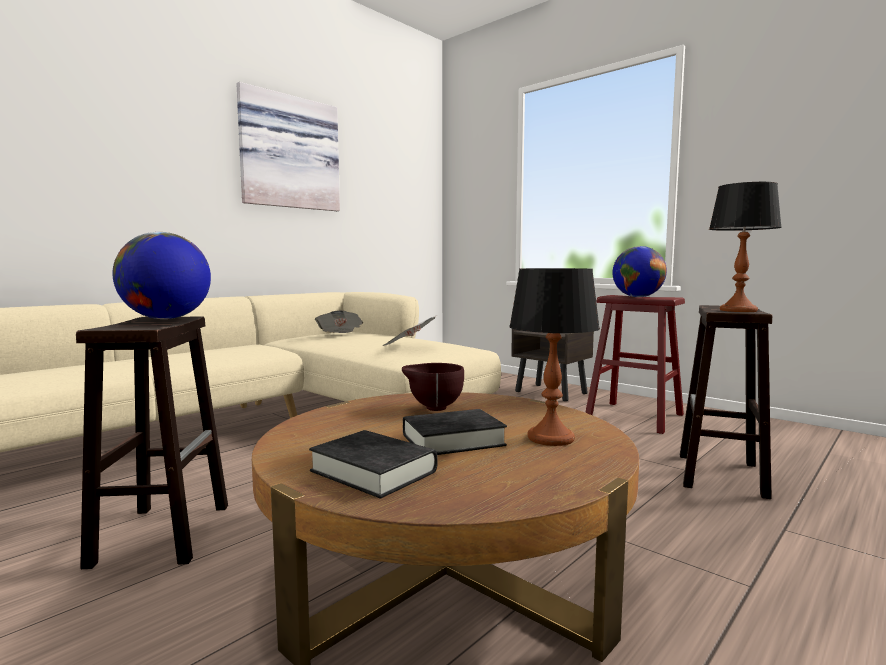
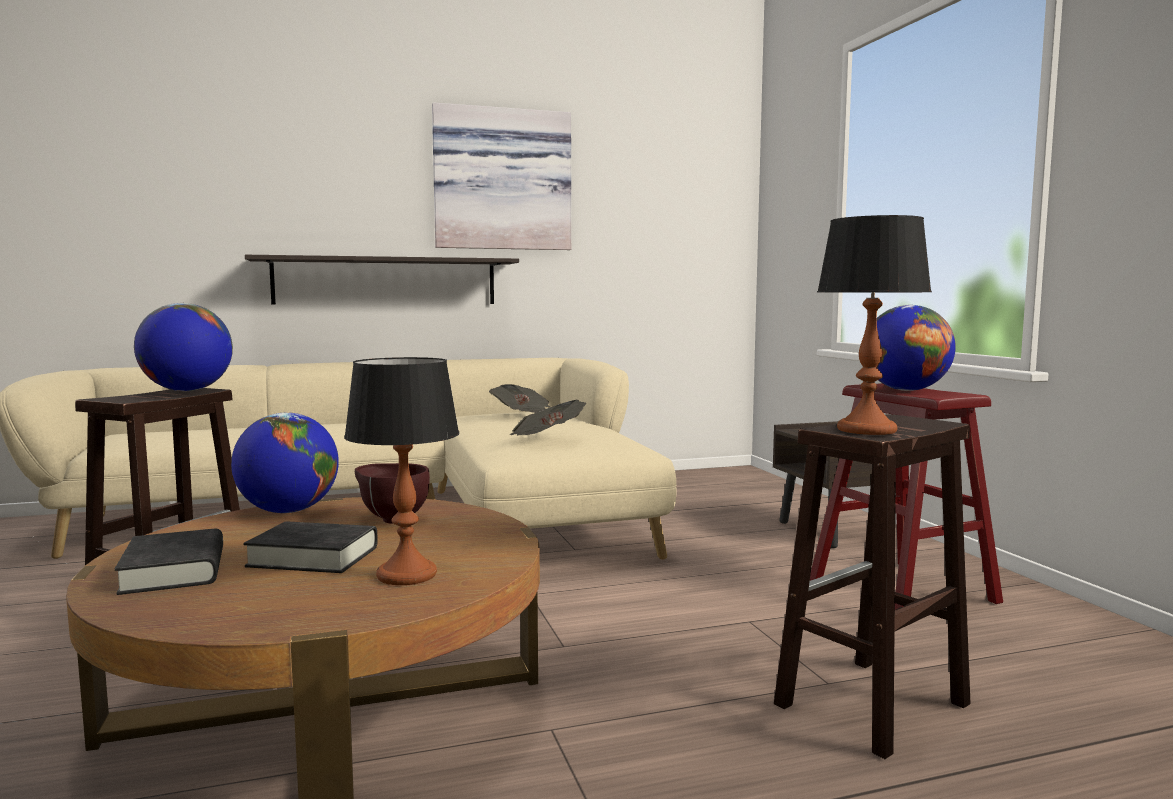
camera: 30 degrees right, 0 degrees up
none -> globe [231,413,339,513]
none -> shelf [245,255,519,305]

